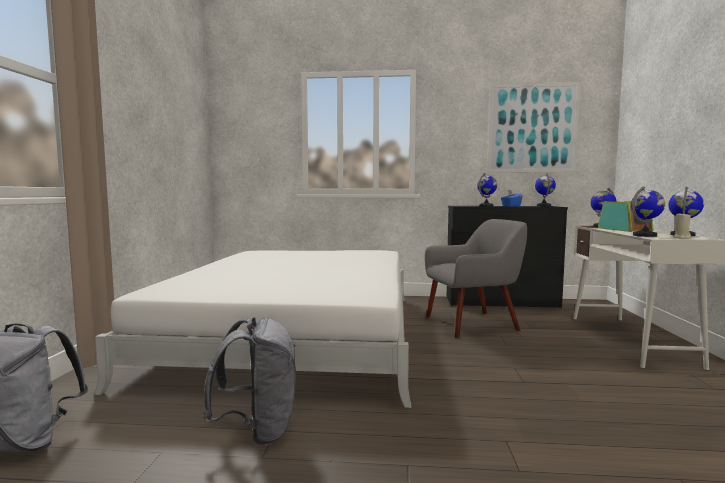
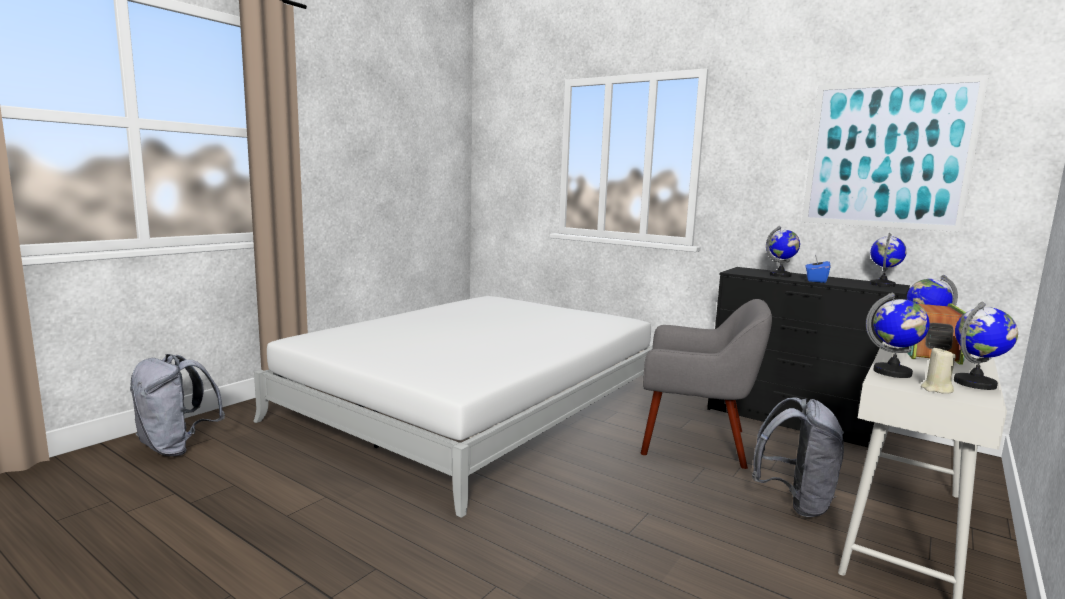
camera: 30 degrees right, 5 degrees up
grey backpack [203,317,296,446] -> grey backpack moved to [752,397,844,517]

